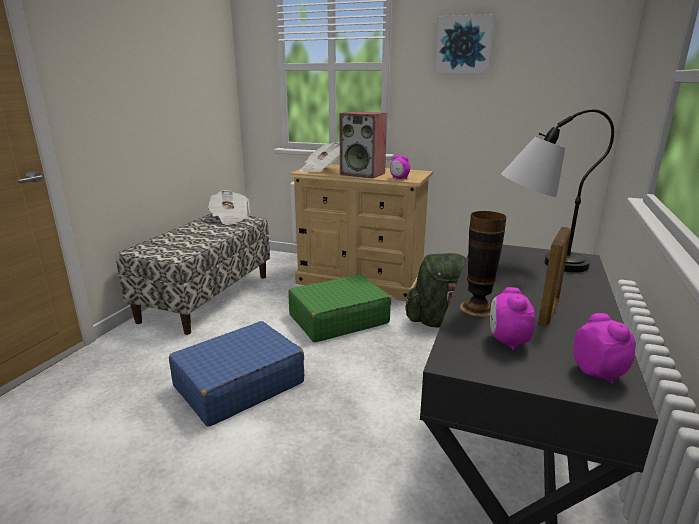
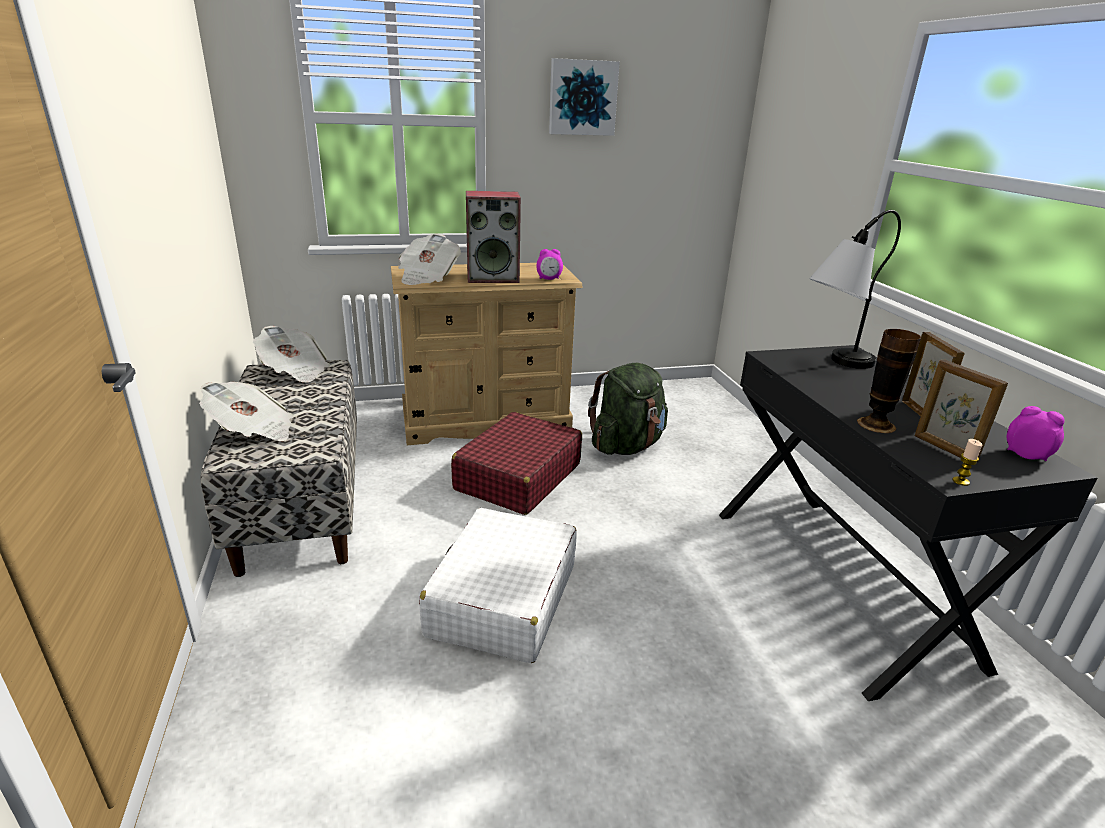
camera: 35 degrees left, 5 degrees up
blue suitcase [169,321,304,427] -> white suitcase [419,508,577,663]
green suitcase [288,274,391,342] -> red suitcase [451,412,582,515]
alarm clock [490,287,535,350] -> picture frame [915,360,1008,462]
none -> newspaper [199,382,294,441]
none -> candle [952,439,982,486]

